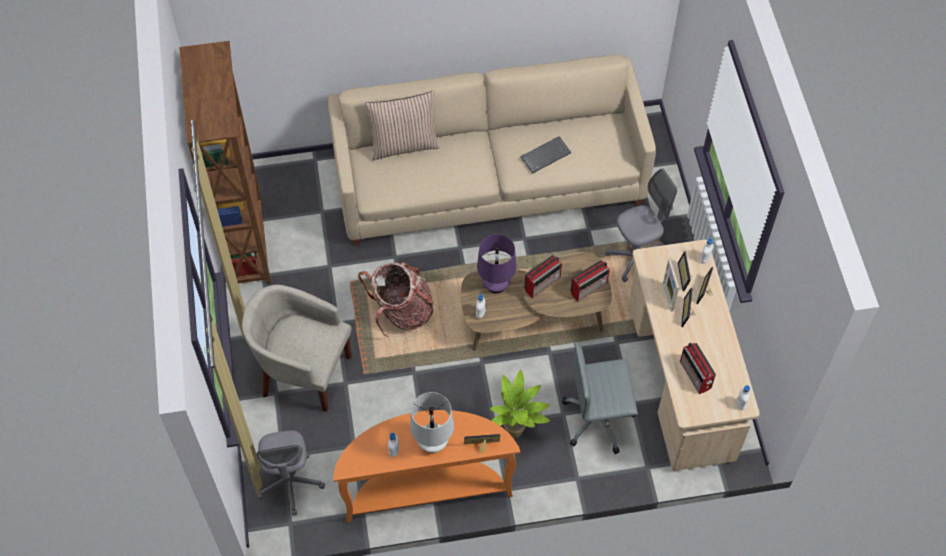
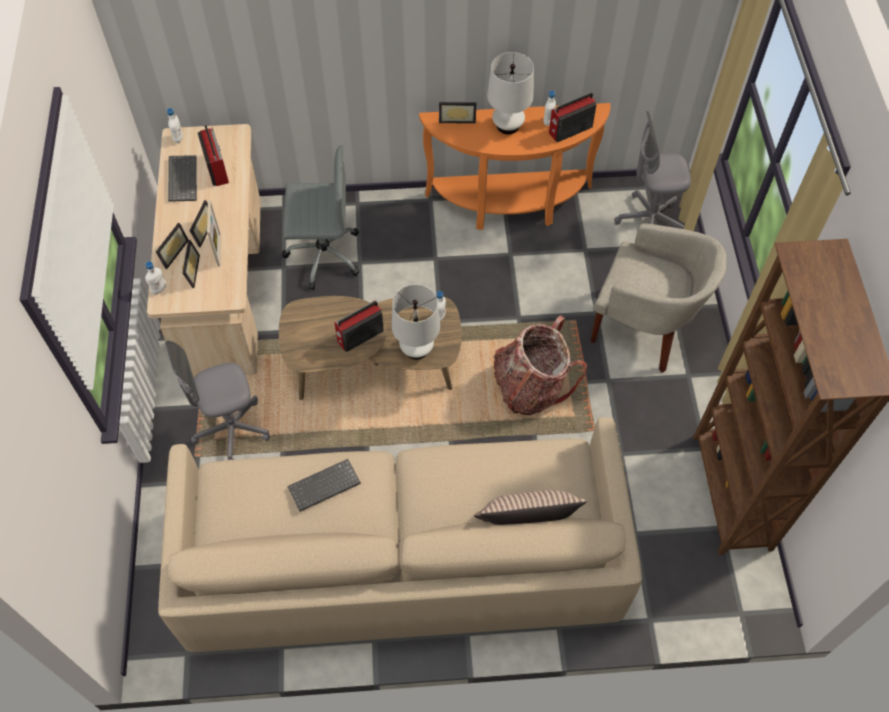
camera: 175 degrees left, 0 degrees up
grey office chair [256,430,325,516] -> grey office chair turned 90 degrees counterclockwise [614,111,691,229]
purple table lamp [477,234,516,293] -> white table lamp [392,285,440,360]
potted plant [490,370,550,438] -> none
radio [570,260,610,302] -> radio moved to [549,92,597,142]
none -> keyboard [168,155,197,202]

